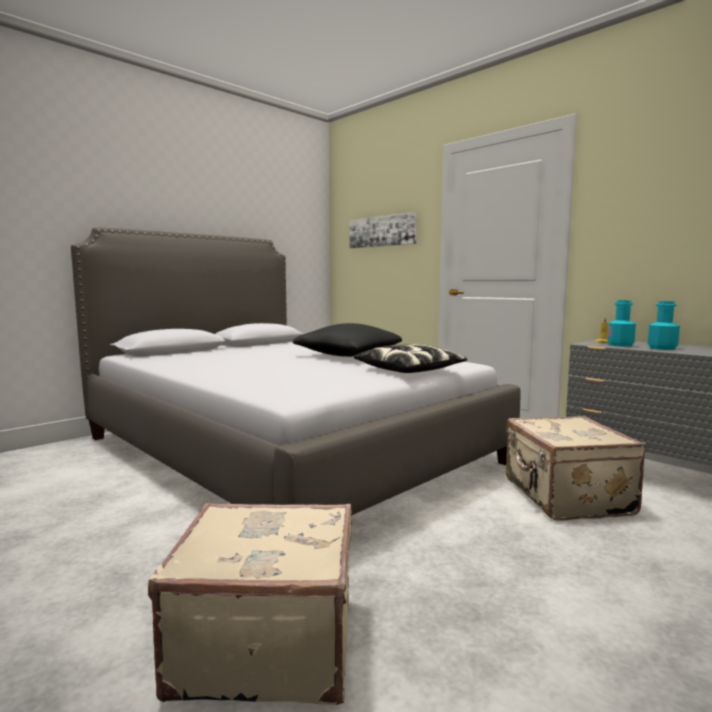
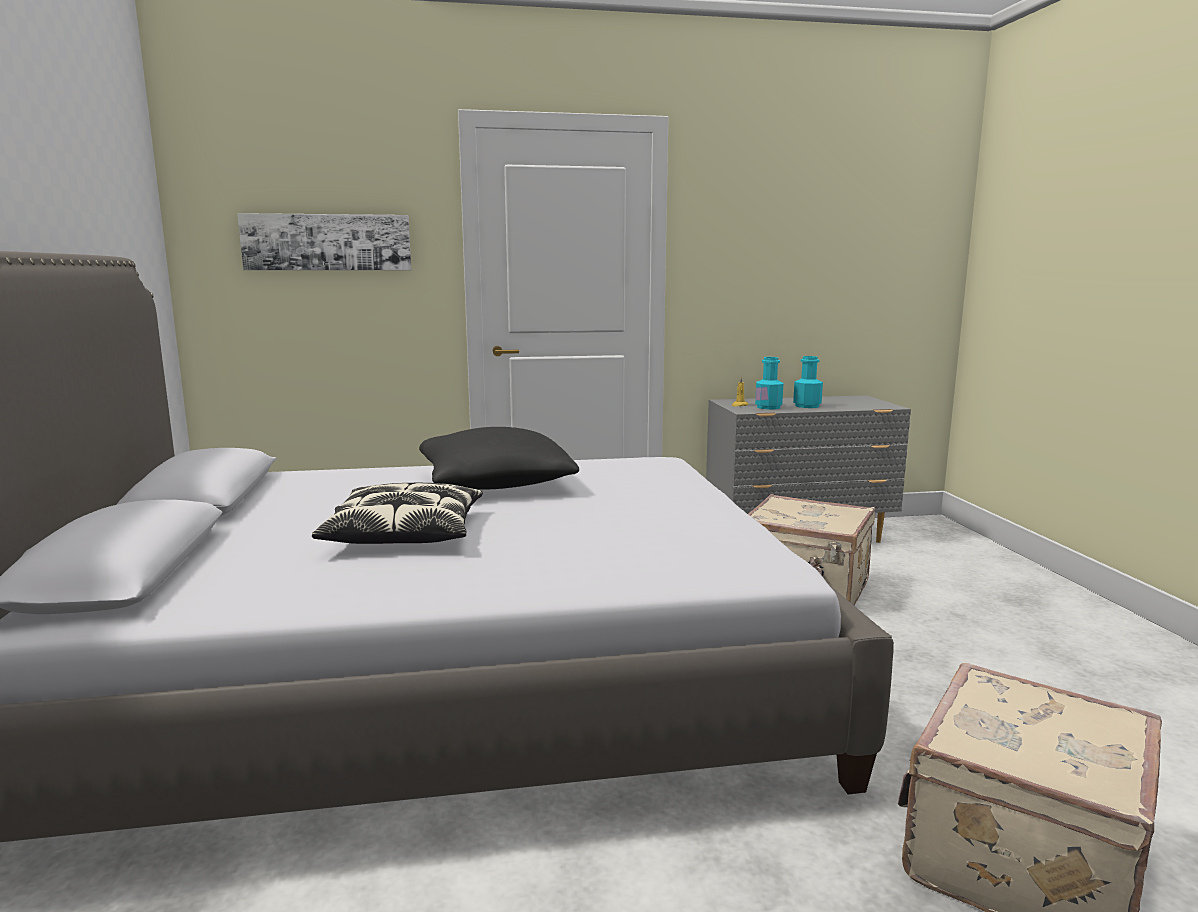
camera: 55 degrees left, 5 degrees up
pillow [354,344,467,373] -> pillow moved to [312,483,483,544]

